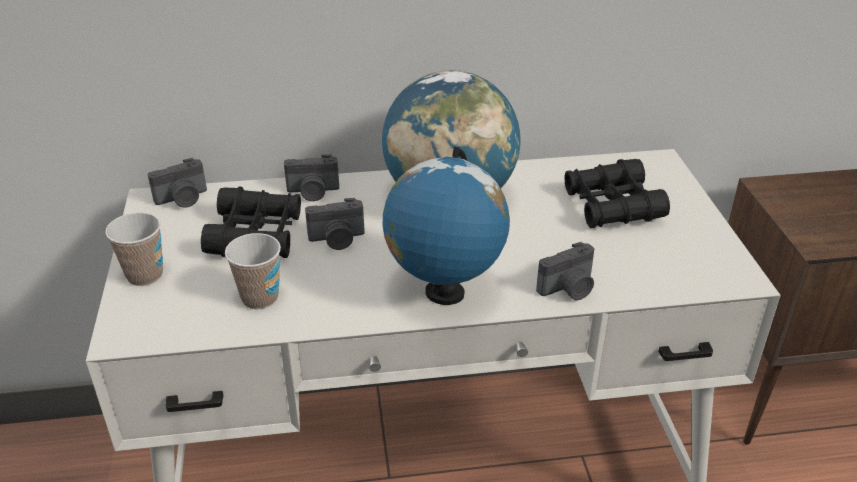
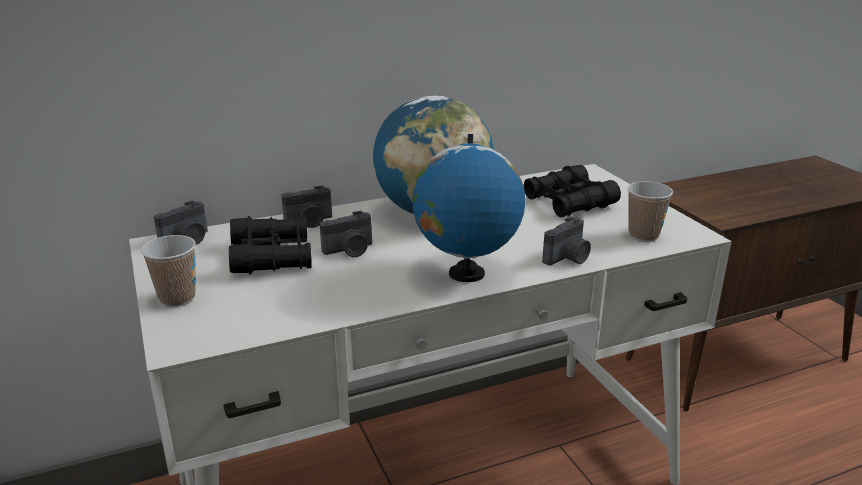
camera: 15 degrees left, 10 degrees down
cup [225,233,281,309] -> cup moved to [627,181,673,242]

